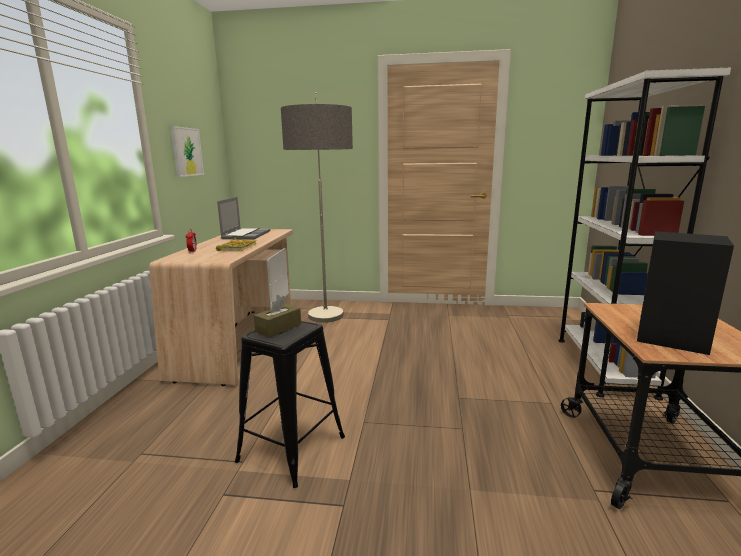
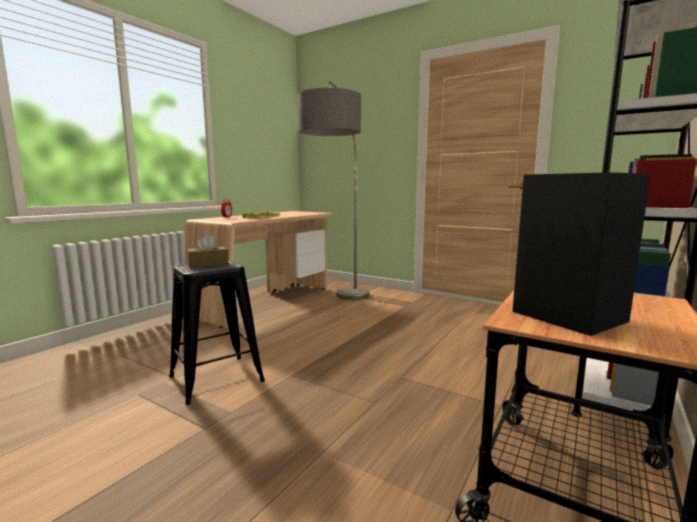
camera: 25 degrees right, 5 degrees down
picture [171,126,204,177] -> none
laptop [217,197,270,240] -> none

